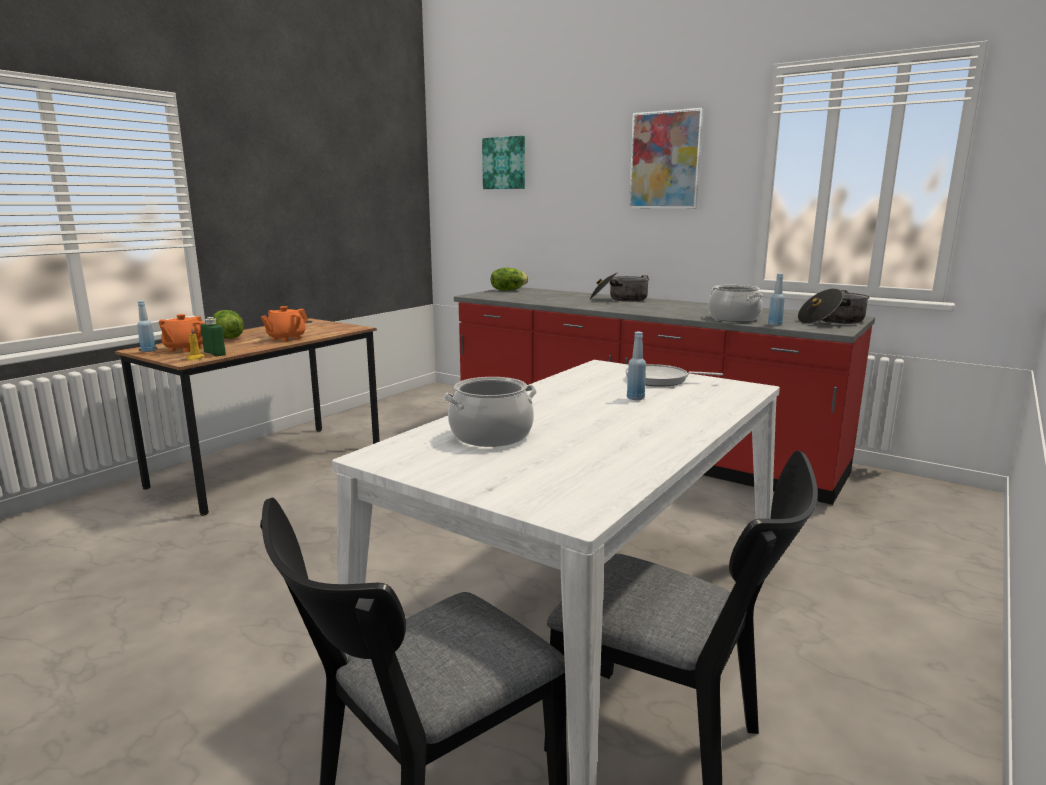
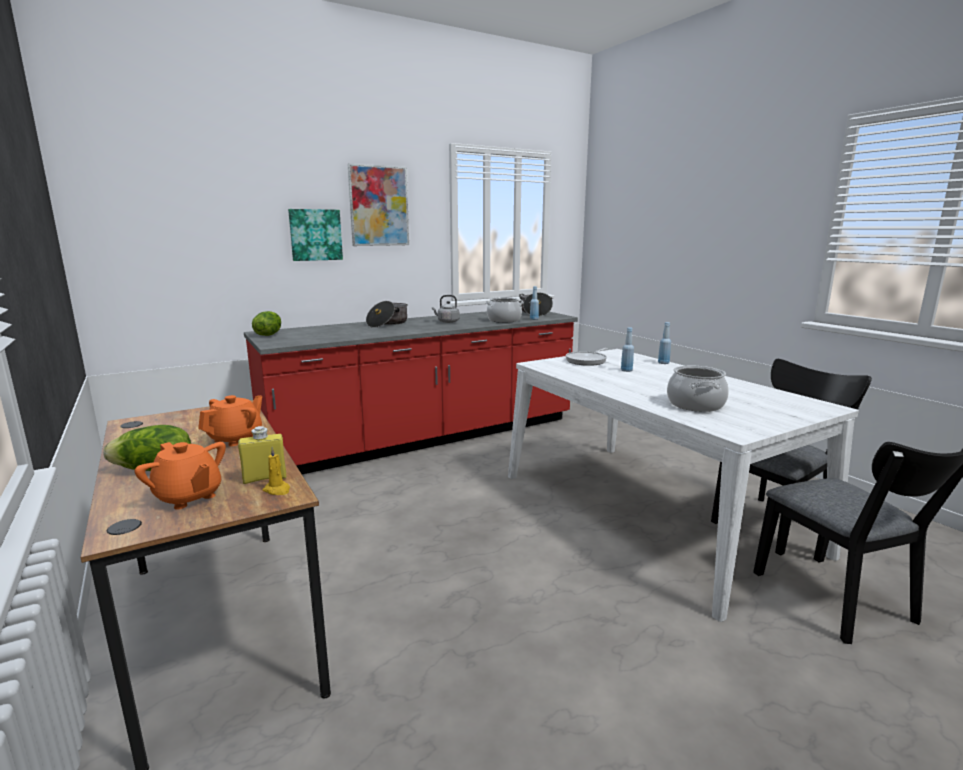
camera: 65 degrees left, 0 degrees up
blue bottle [137,301,156,352] -> blue bottle moved to [658,322,671,364]
green bottle [201,317,226,357] -> yellow bottle [238,426,286,484]
orange teapot [261,306,308,342] -> orange teapot turned 120 degrees counterclockwise [198,395,262,446]
picture [482,136,525,189] -> picture moved to [288,209,343,261]
none -> grey kettle [432,295,459,323]

